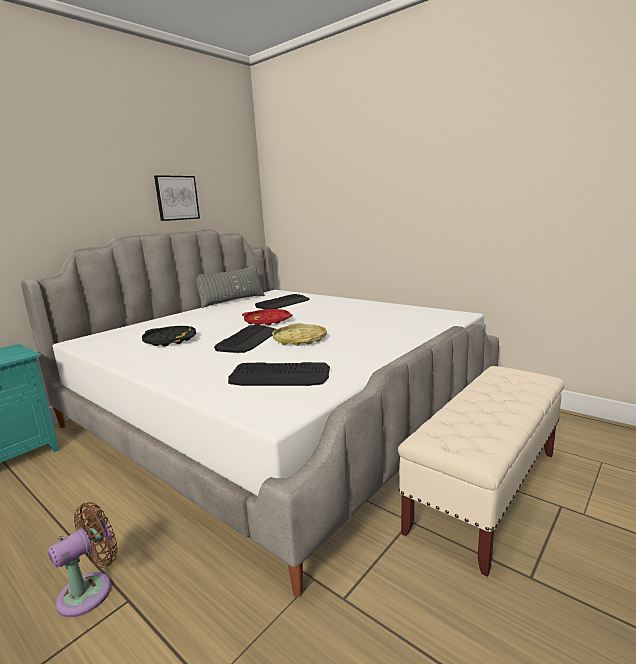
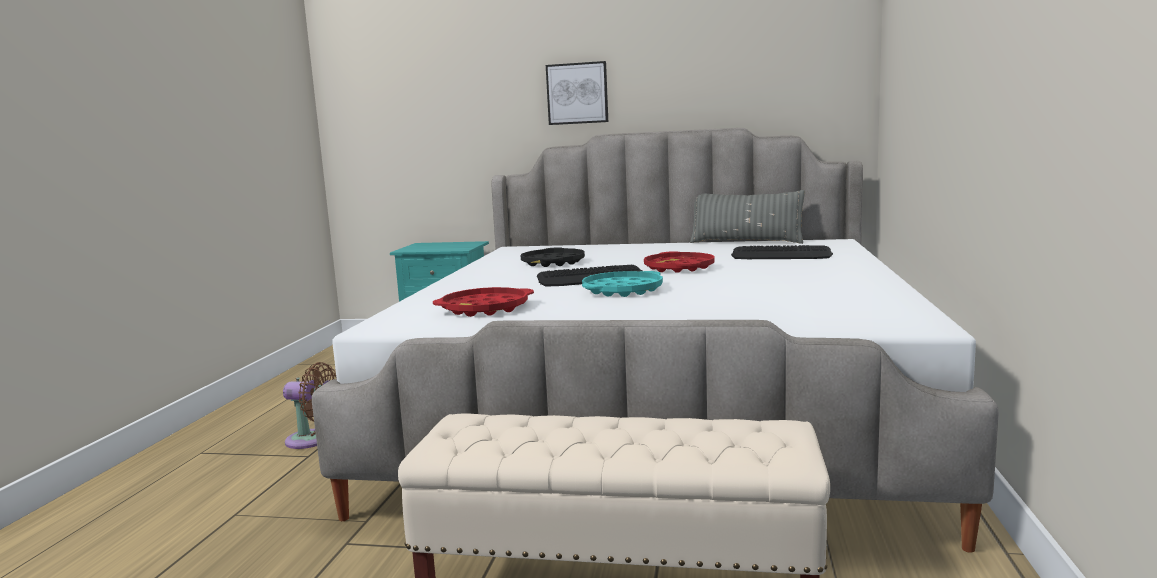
camera: 60 degrees right, 5 degrees down
picture [154,175,200,221] -> picture moved to [546,61,608,125]
keyboard [228,362,330,386] -> red tray [433,287,534,317]
yellow tray [272,323,327,346] -> turquoise tray [582,271,663,297]

